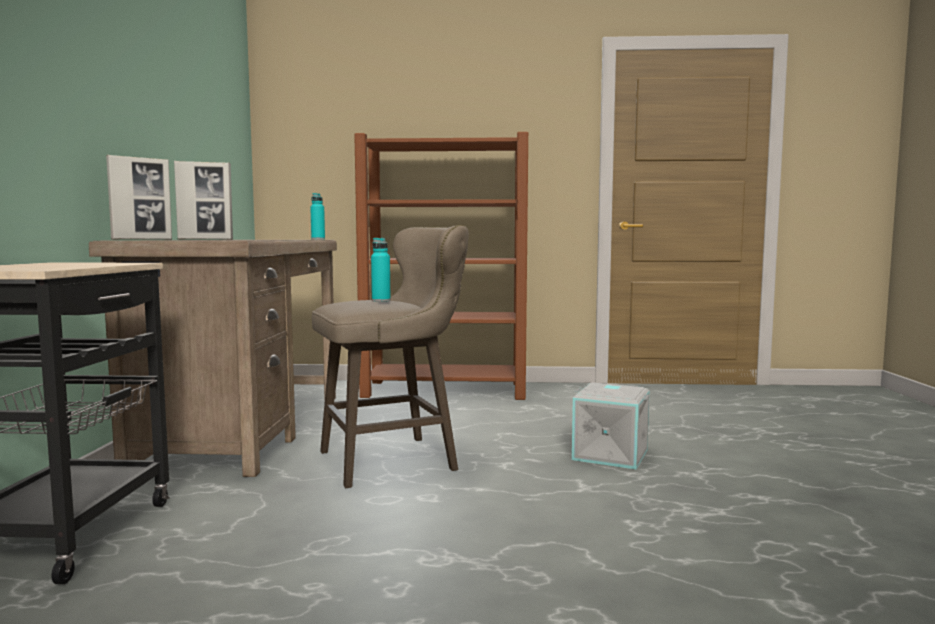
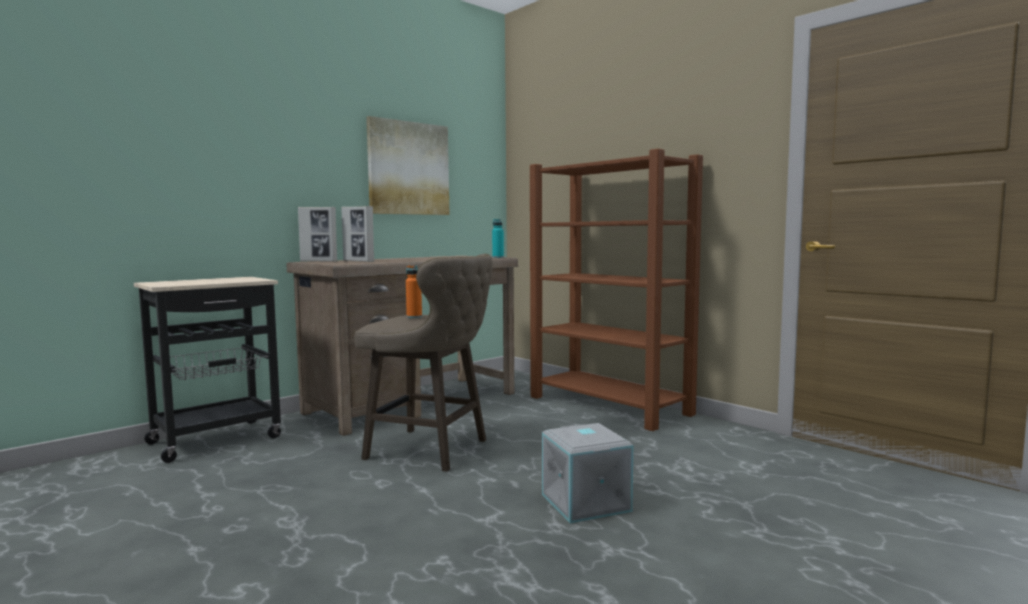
camera: 45 degrees right, 0 degrees up
turquoise bottle [371,238,391,302] -> orange bottle [406,265,422,318]
none -> picture [366,116,449,215]

